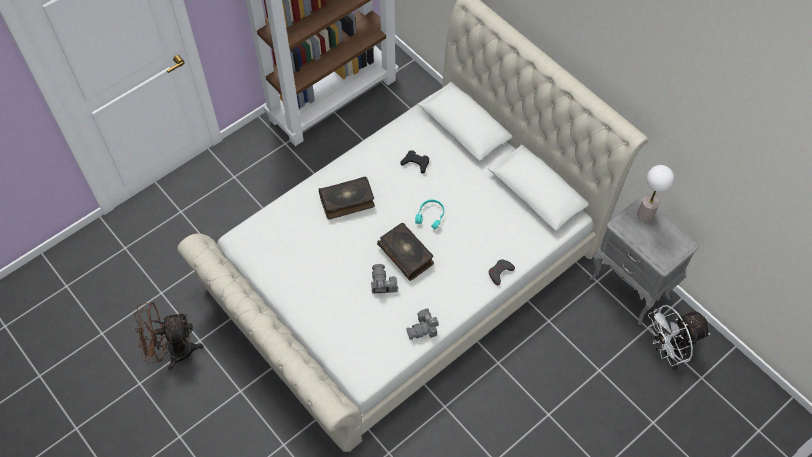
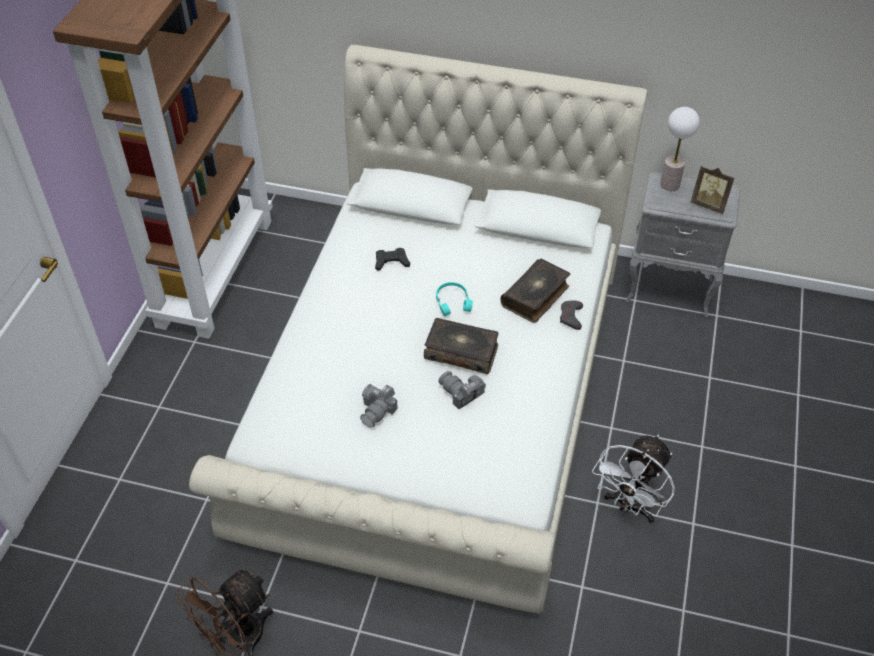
camera: 35 degrees left, 10 degrees down
book [319,176,375,220] -> book moved to [500,259,570,323]
camera [407,309,439,340] -> camera moved to [360,384,398,428]
white fan [648,305,710,371] -> white fan moved to [592,435,675,523]
none -> picture frame [691,165,735,214]

